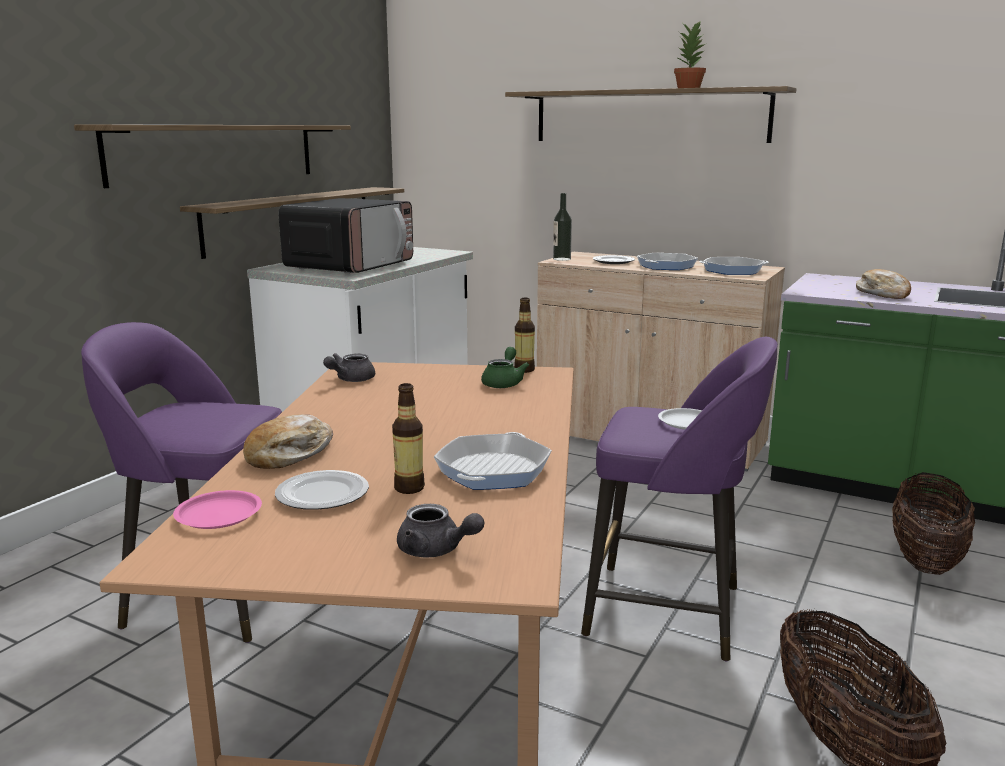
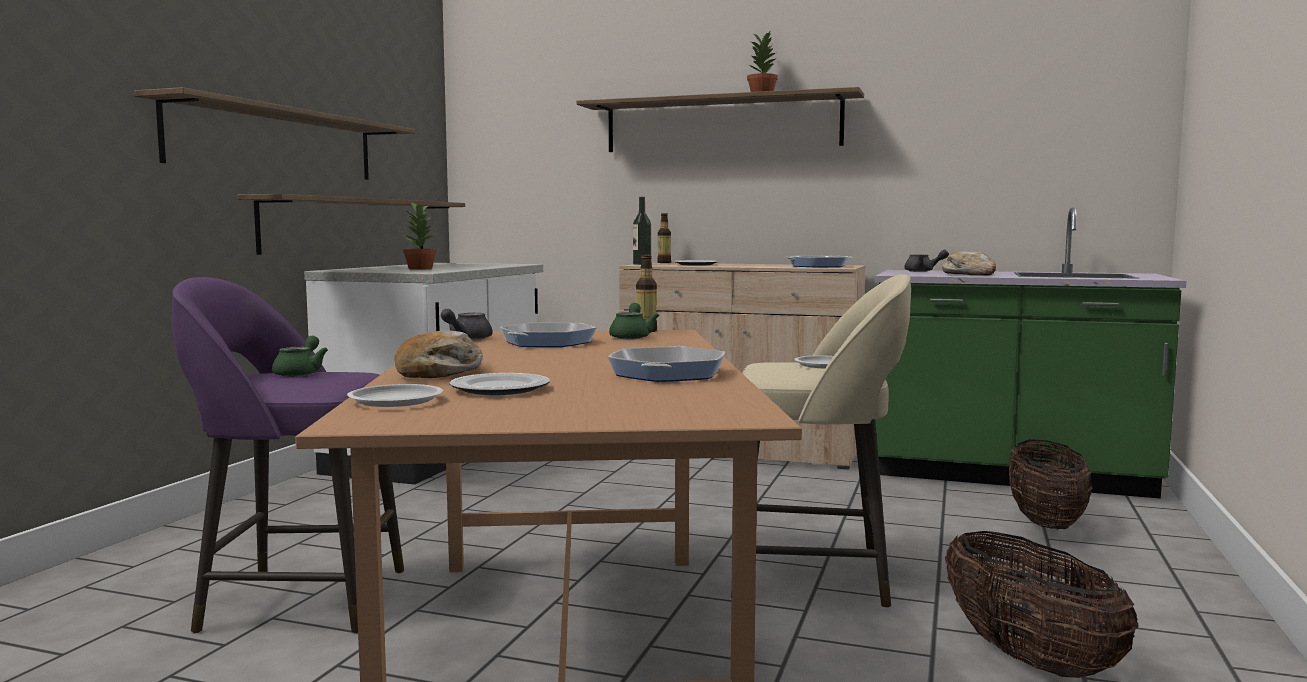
camera: 10 degrees left, 10 degrees down
pink plate [173,490,262,529] -> white plate [347,384,443,407]
microwave [278,198,413,273] -> potted plant [403,201,437,270]
bottle [392,383,425,494] -> bottle moved to [657,213,671,263]
grey teapot [397,504,484,557] -> grey teapot moved to [905,250,949,272]
purple stool [581,337,778,662] -> beige stool [731,274,911,608]
frying pan [637,253,698,270] -> frying pan moved to [500,322,596,347]
none -> green teapot [272,336,328,377]

